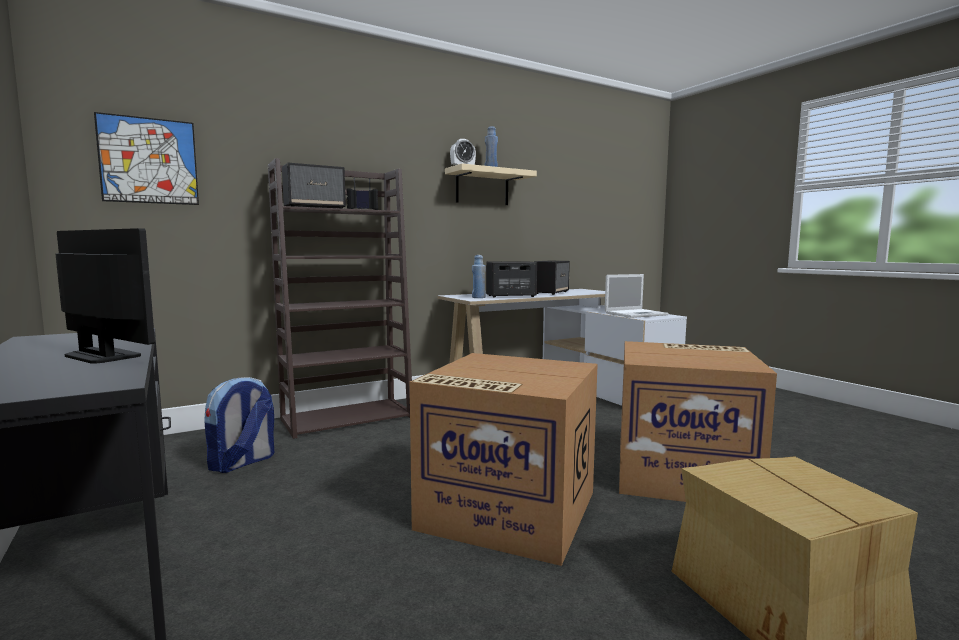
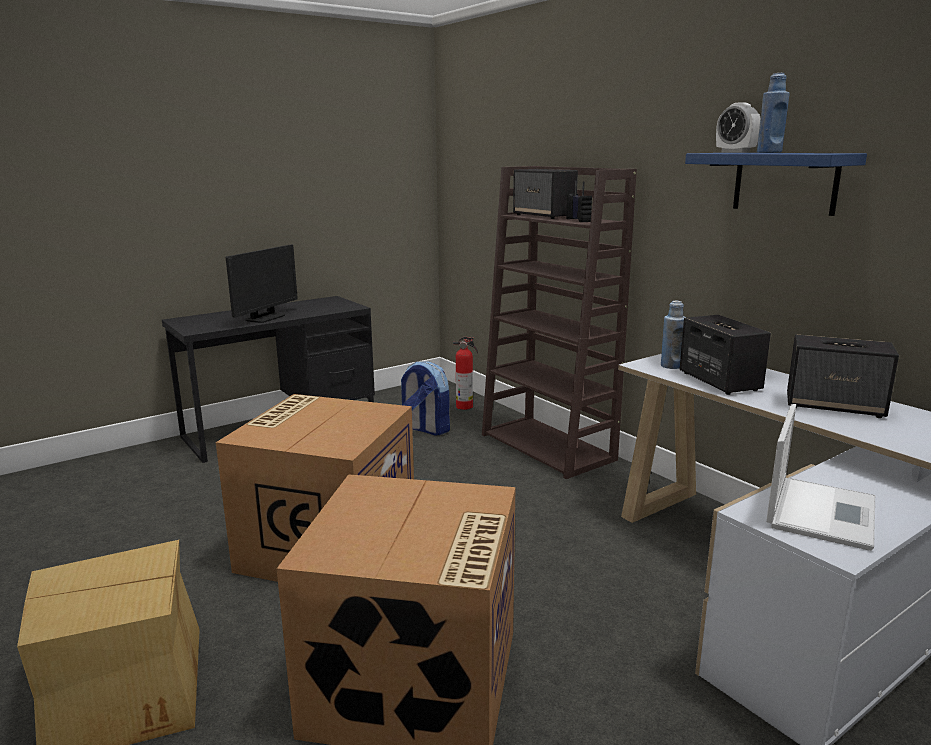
camera: 85 degrees right, 10 degrees up
picture [94,112,199,205] -> none
beige shelf [445,164,537,205] -> blue shelf [685,153,867,216]
laptop [605,274,669,318] -> laptop turned 120 degrees counterclockwise [766,404,875,551]
none -> fire extinguisher [453,337,478,410]

